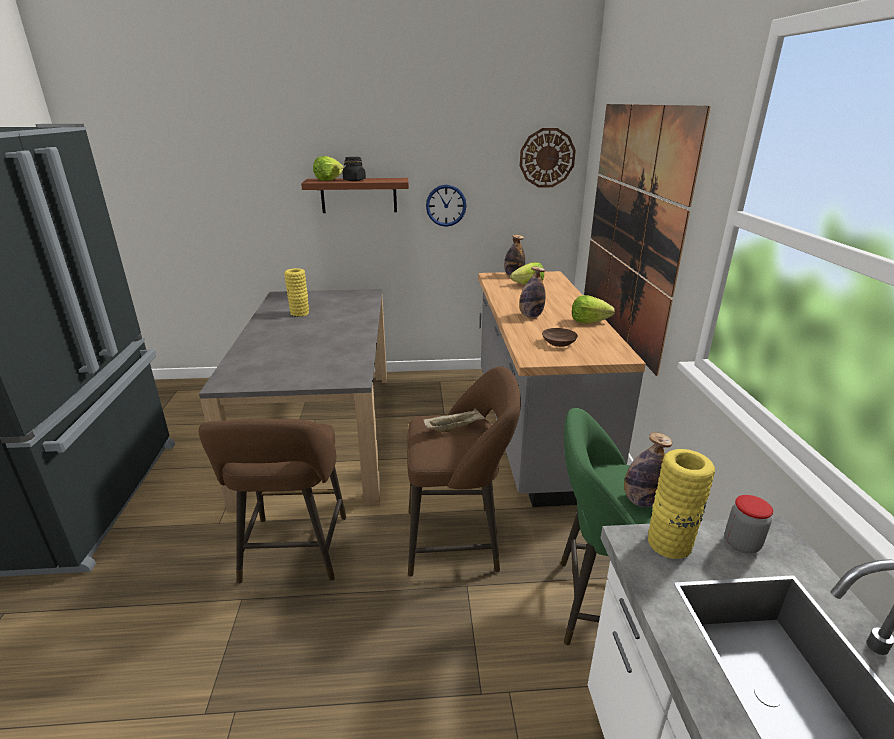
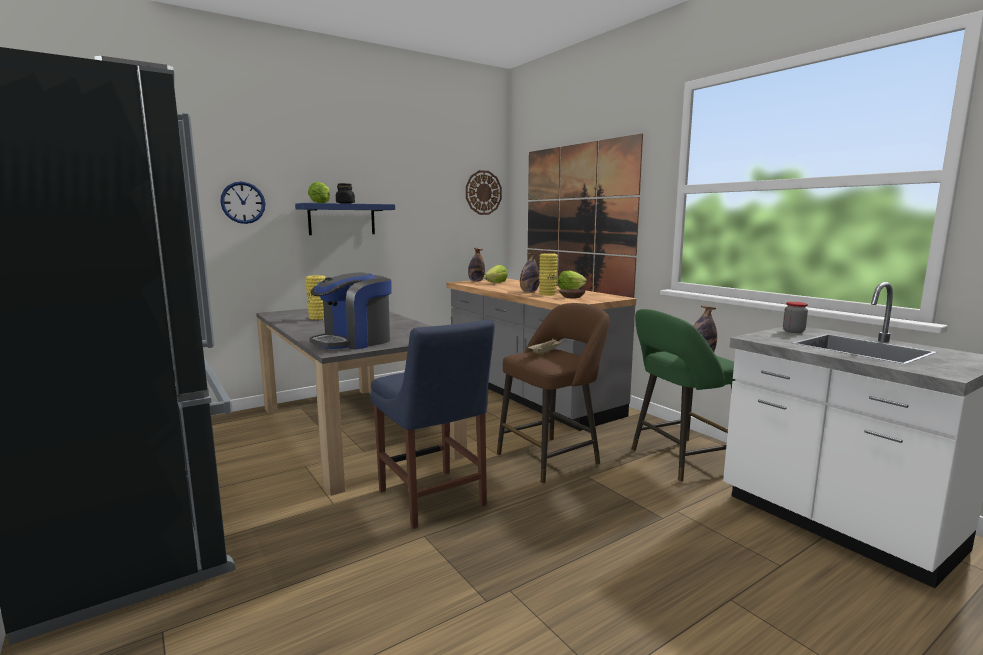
camera: 30 degrees left, 15 degrees down
brown stool [199,419,346,584] -> blue chair [370,320,495,529]
brown shelf [301,178,409,213] -> blue shelf [295,203,395,235]
wall clock [426,185,466,227] -> wall clock moved to [220,181,265,224]
yellow vase [648,449,715,559] -> yellow vase moved to [539,253,558,296]
none -> coffee machine [309,272,391,350]

